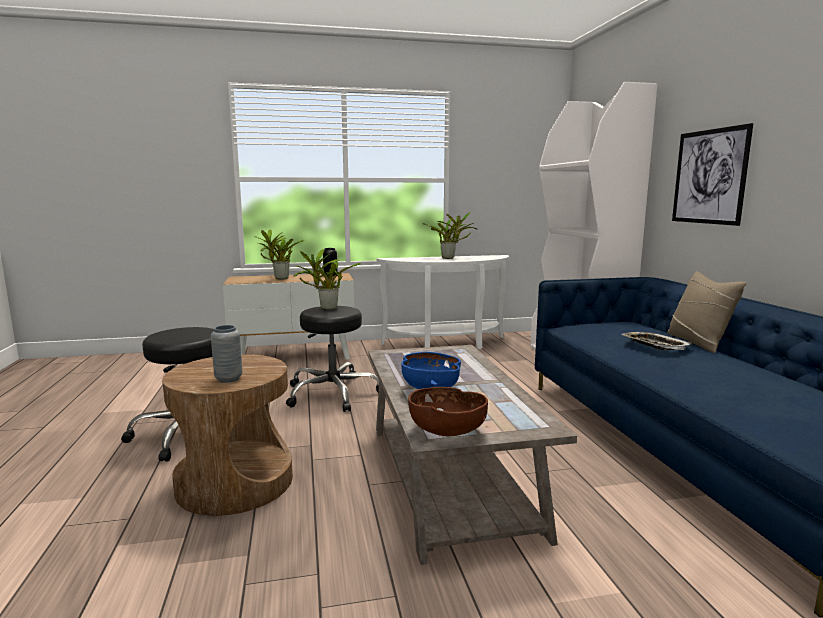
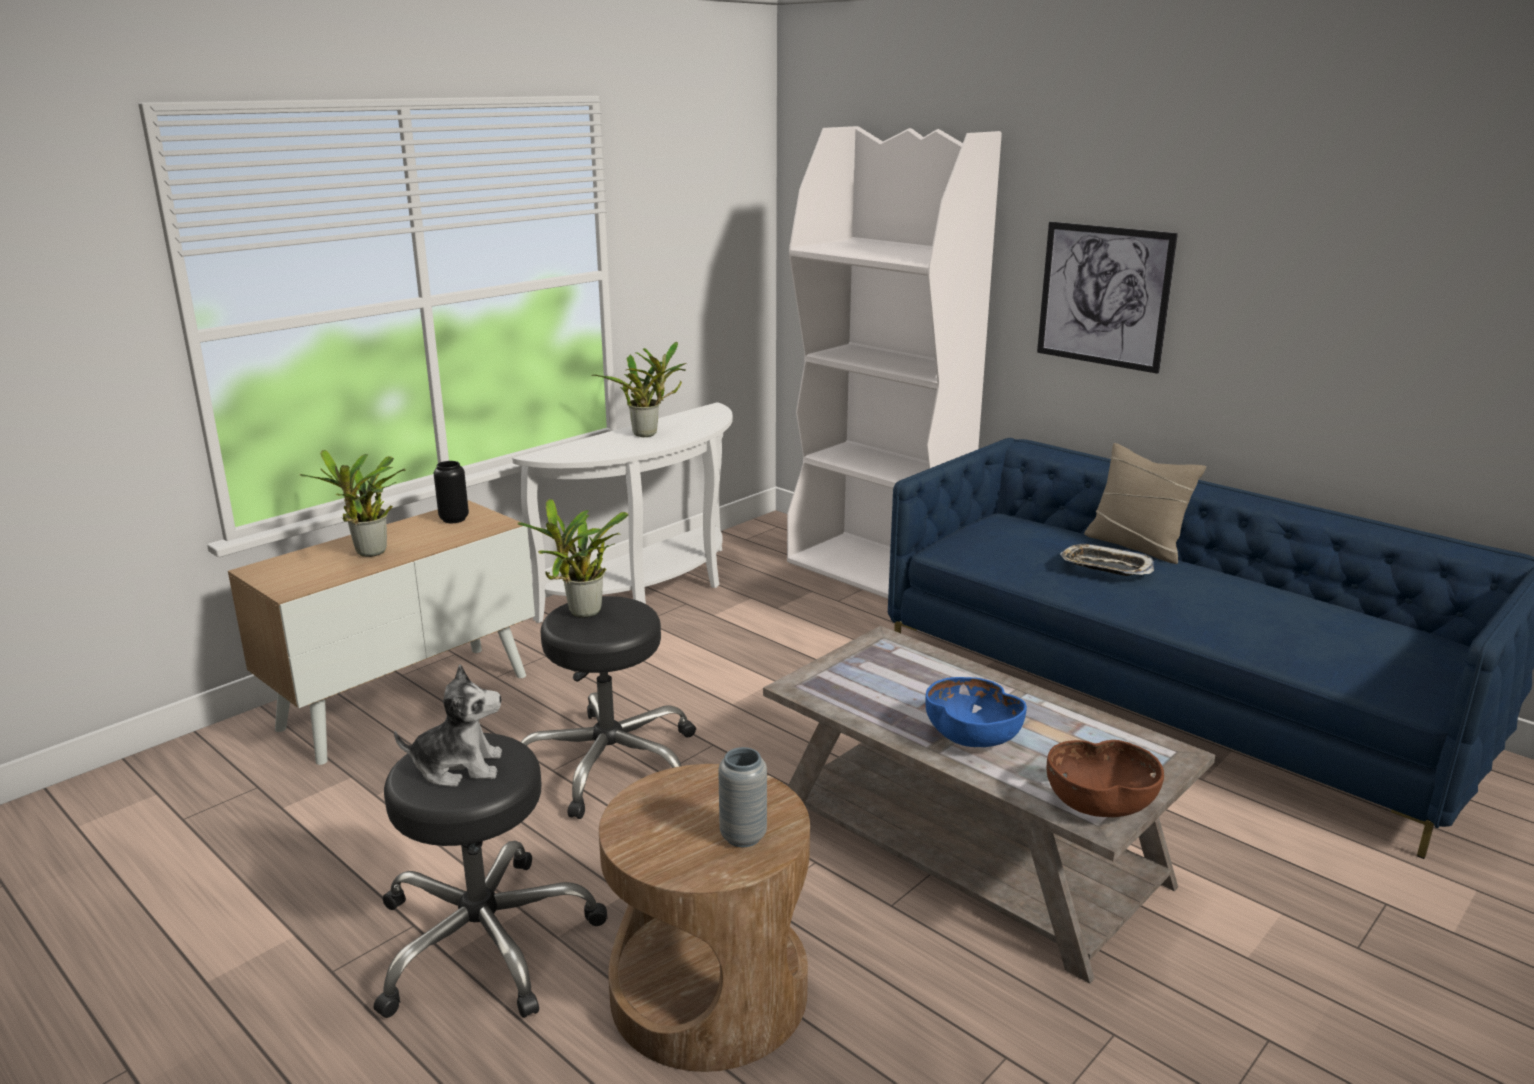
camera: 35 degrees left, 10 degrees up
none -> plush toy [394,665,502,787]

